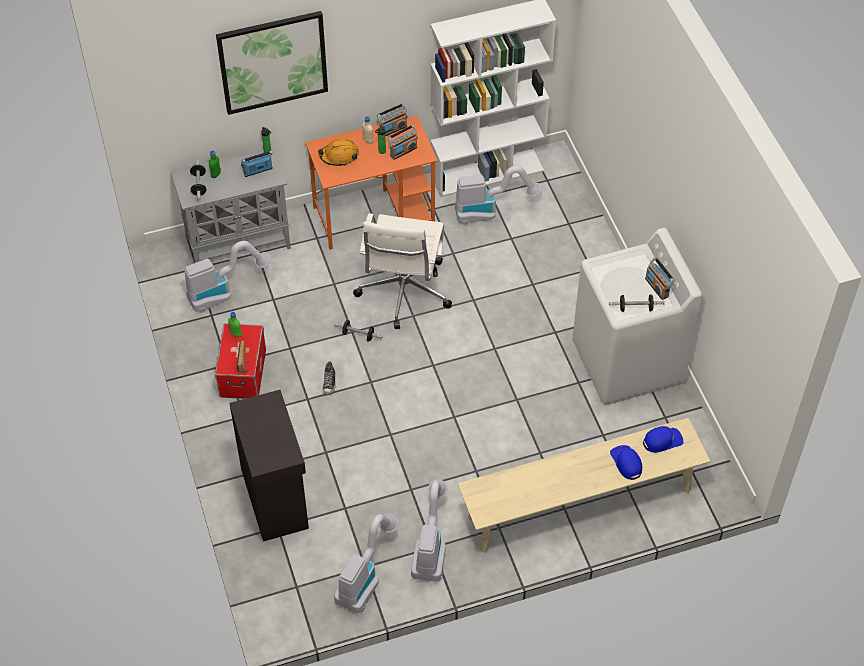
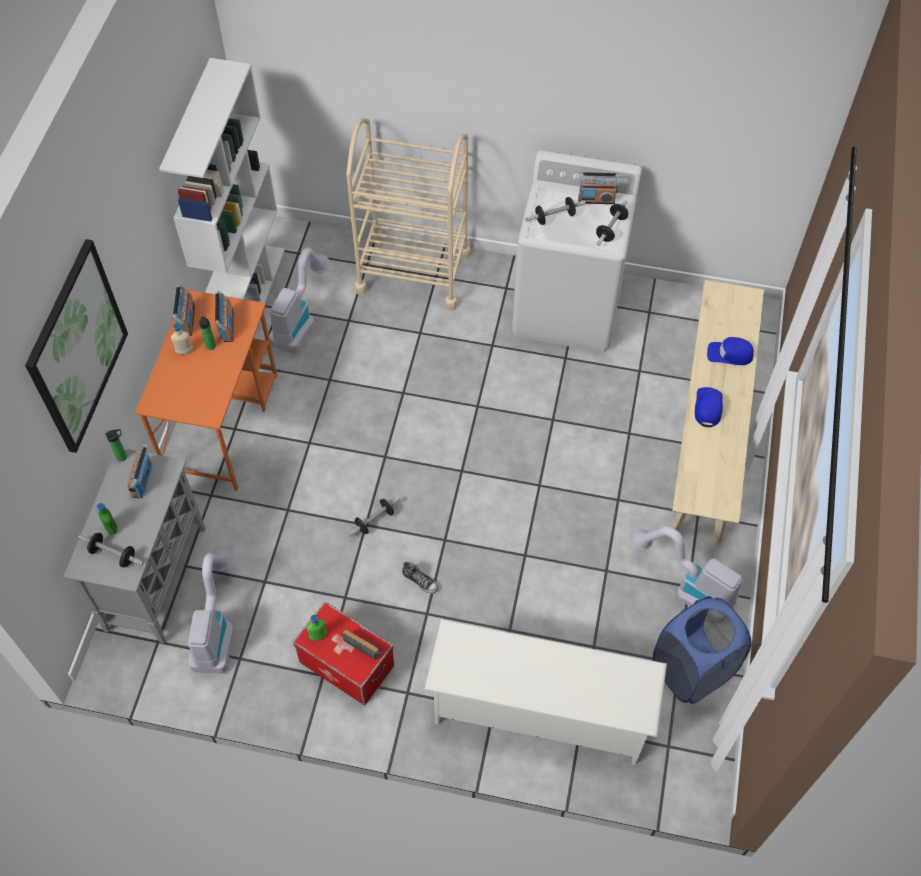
camera: 60 degrees left, 5 degrees up
black cabinet [229,390,309,542] -> white shoe rack [424,619,667,765]
orange hard hat [318,139,359,166] -> none
vacuum cleaner [334,513,398,613] -> blue laundry basket [653,596,751,704]
white office chair [353,213,452,329] -> none
blue cap [643,426,683,453] -> blue cap moved to [695,387,723,427]
none -> beige cart [346,118,471,310]
none -> dumbbell [525,197,586,225]

